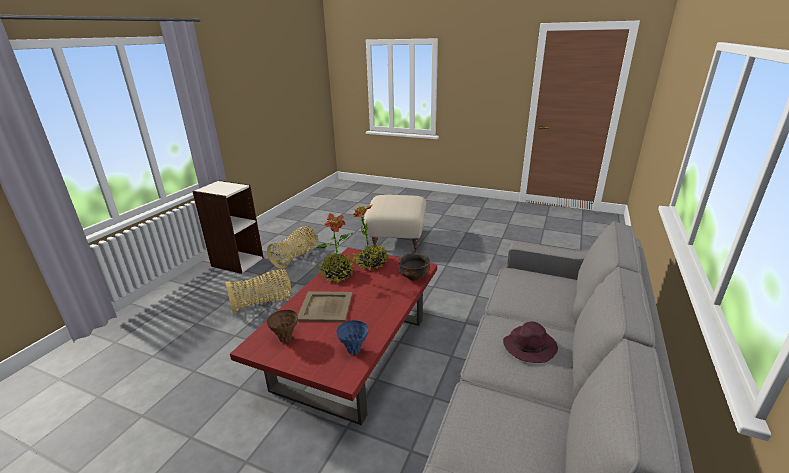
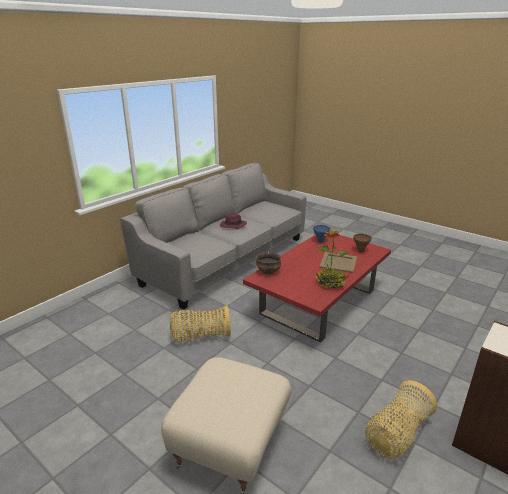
camera: 165 degrees left, 0 degrees up
basket [225,269,292,313] -> basket moved to [170,305,231,342]
potted plant [353,205,389,270] -> none

